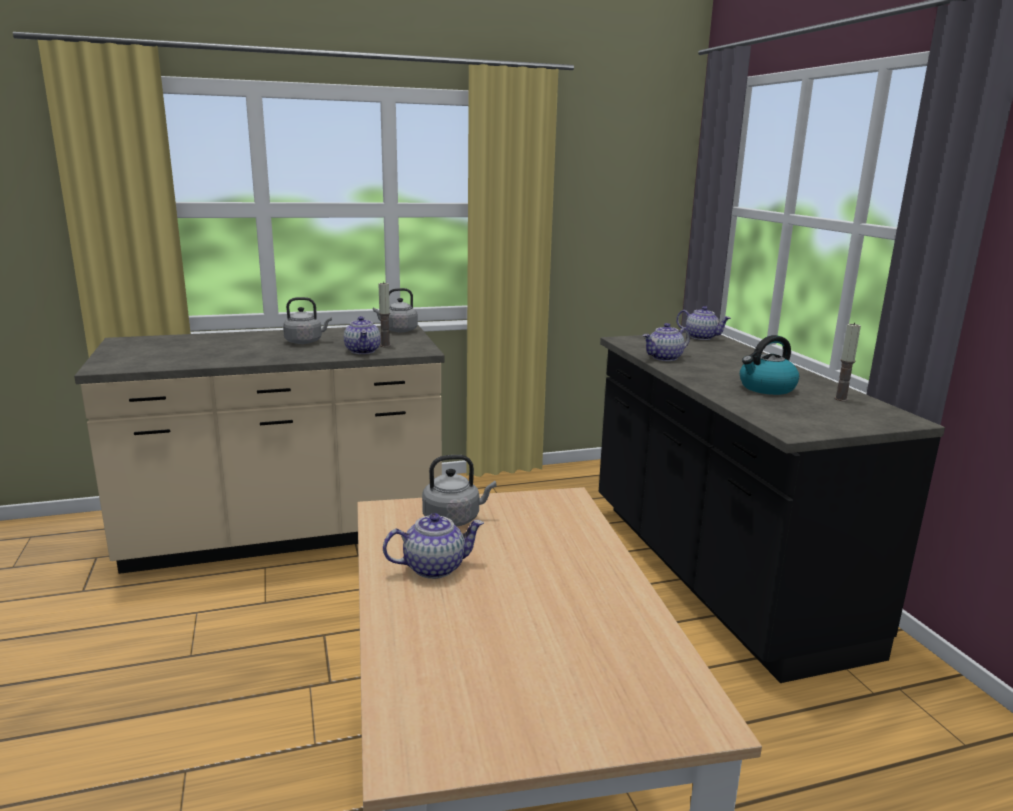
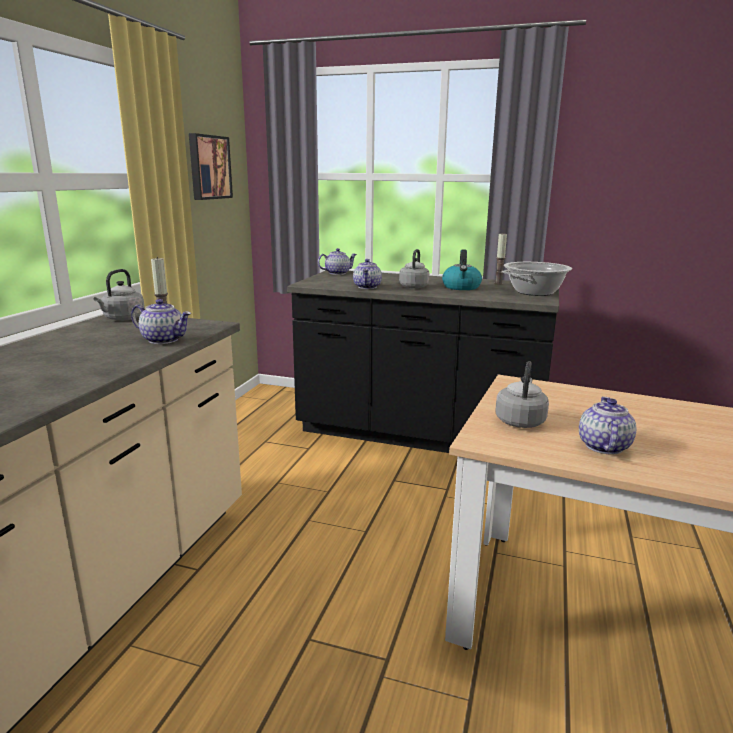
camera: 55 degrees left, 0 degrees up
grey kettle [283,297,332,344] -> grey kettle moved to [399,249,429,288]
none -> picture [189,133,233,200]
none -> cooking pot [502,262,572,296]

